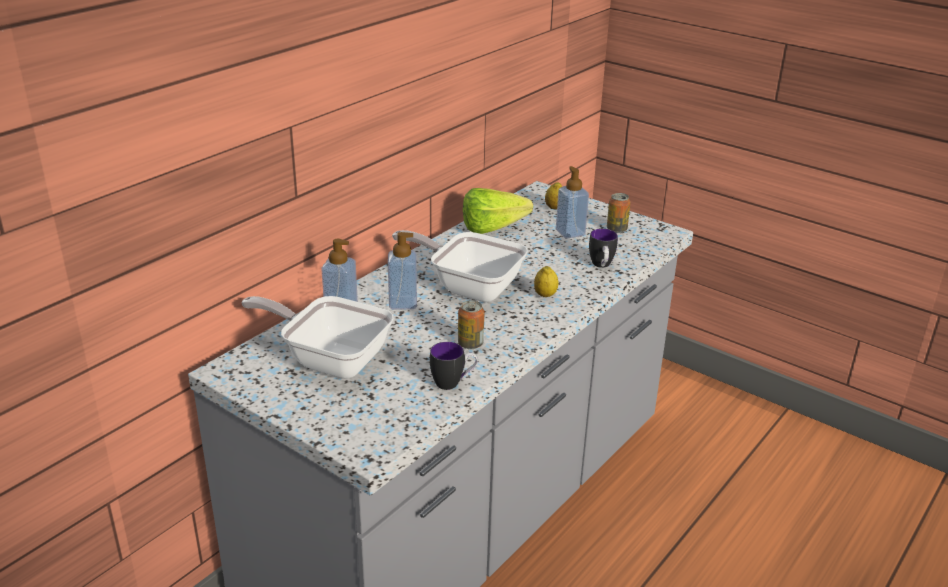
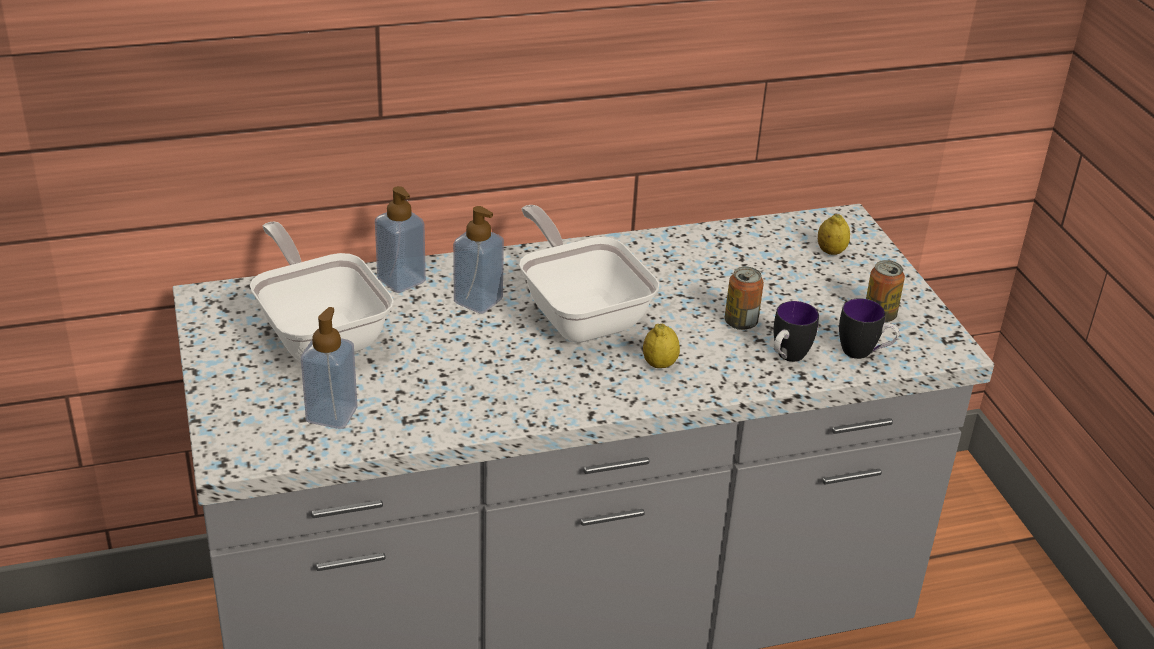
camera: 35 degrees right, 5 degrees up
mug [430,342,478,390] -> mug moved to [839,298,899,359]
can [458,301,484,349] -> can moved to [725,266,764,330]
lettuce [463,188,533,234] -> none
soap dispenser [556,166,589,238] -> soap dispenser moved to [301,307,357,429]

